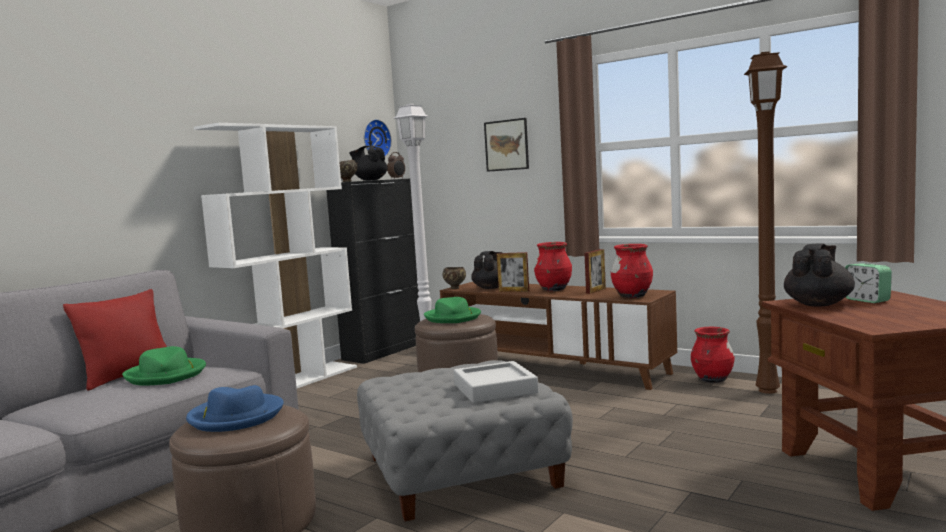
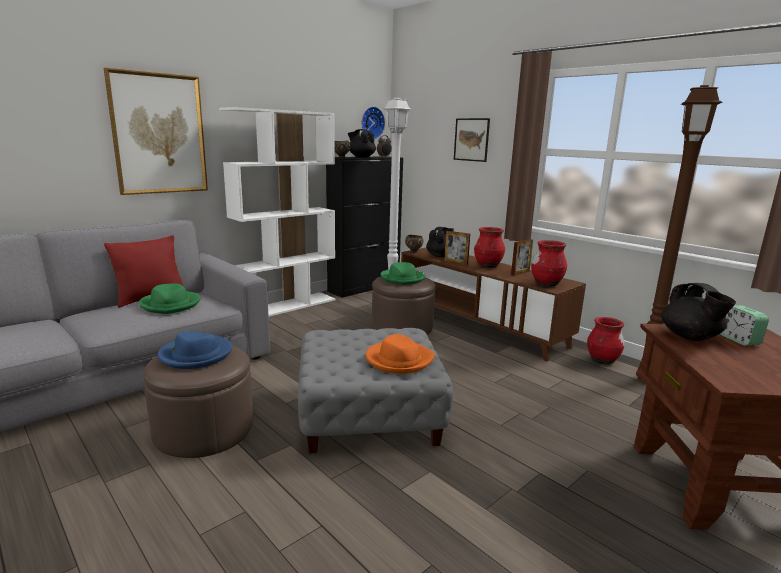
camera: 10 degrees right, 10 degrees up
grey tray [453,361,538,403] -> orange hat [366,334,435,374]
black teapot [784,244,855,307] -> black teapot turned 120 degrees clockwise [661,283,736,341]
none -> picture [104,68,208,195]

